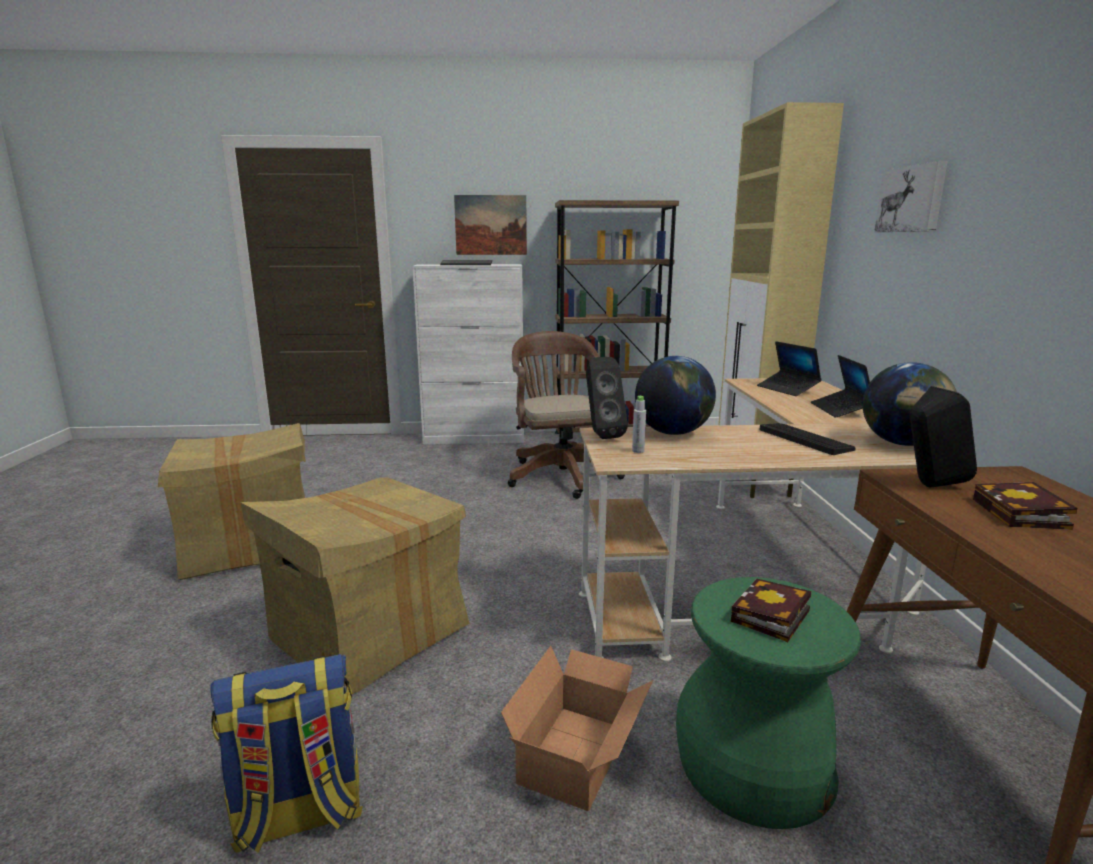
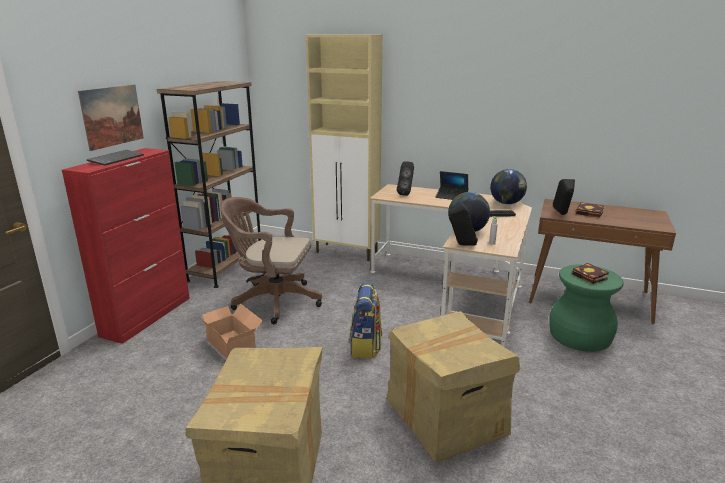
camera: 65 degrees left, 5 degrees up
backpack [210,654,363,853] -> backpack moved to [349,282,382,358]
white cabinet [412,264,524,444] -> red cabinet [62,148,190,344]
cardboard box [501,646,653,811] -> cardboard box moved to [199,304,263,359]
laptop [757,341,822,396] -> black speaker [397,161,414,196]
picture [874,161,948,232] -> none

